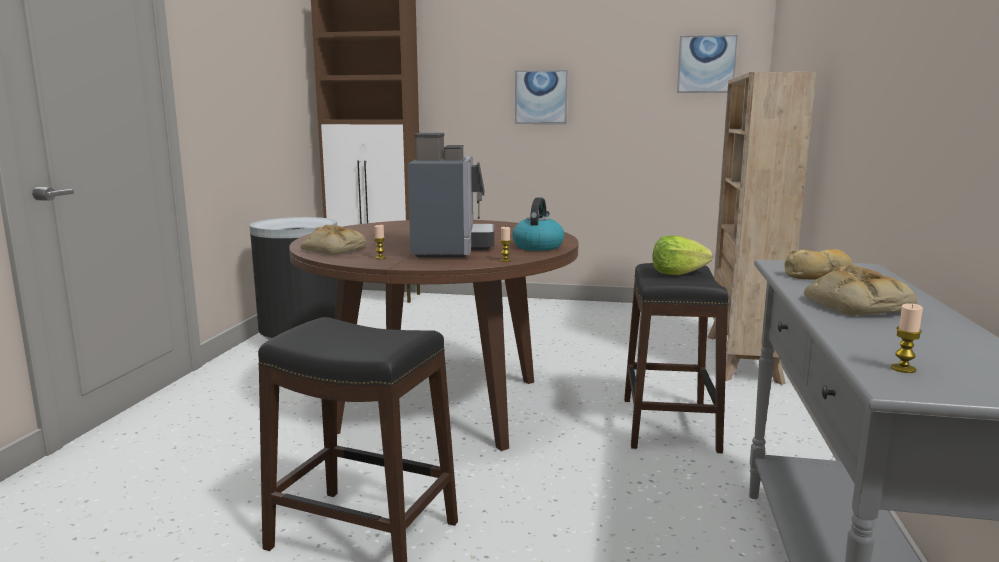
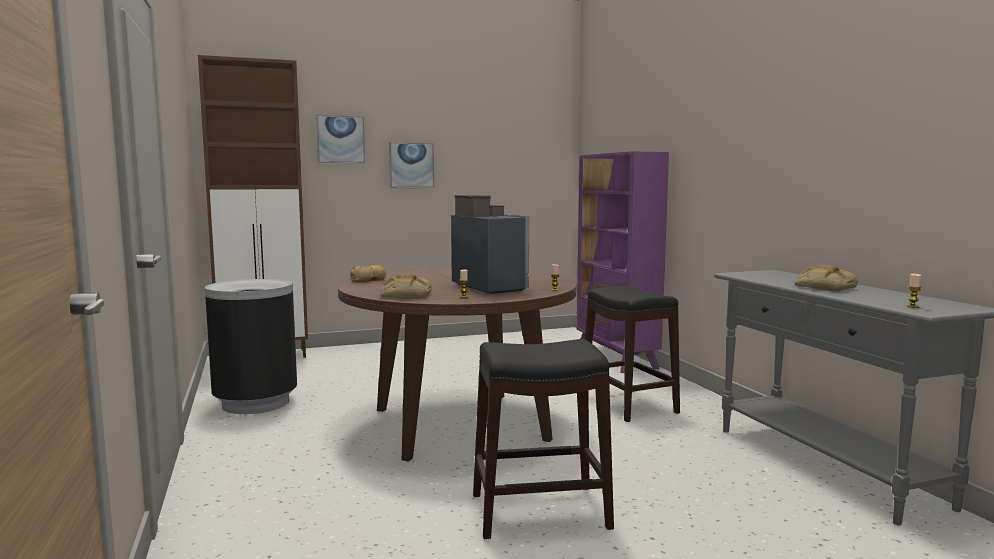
camera: 30 degrees left, 5 degrees down
kettle [512,197,564,251] -> none
lettuce [652,236,713,275] -> none
picture [677,35,738,93] -> picture moved to [316,115,365,163]
beige bookcase [707,72,816,385] -> purple bookcase [577,151,669,373]
bread [784,249,853,280] -> bread moved to [350,265,387,282]

